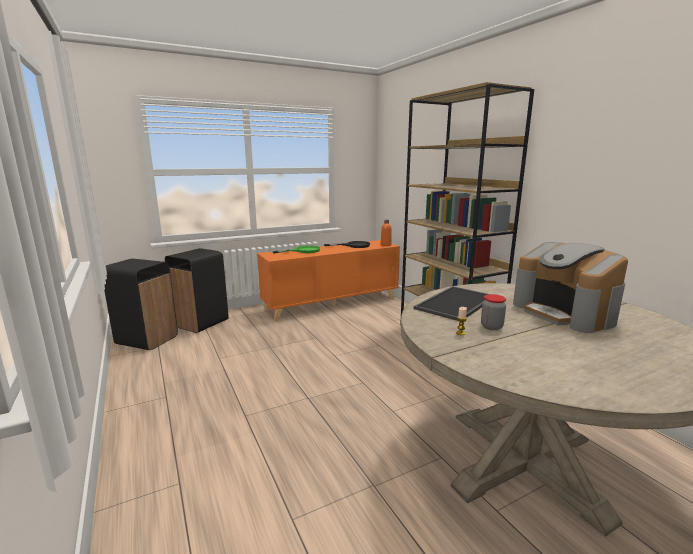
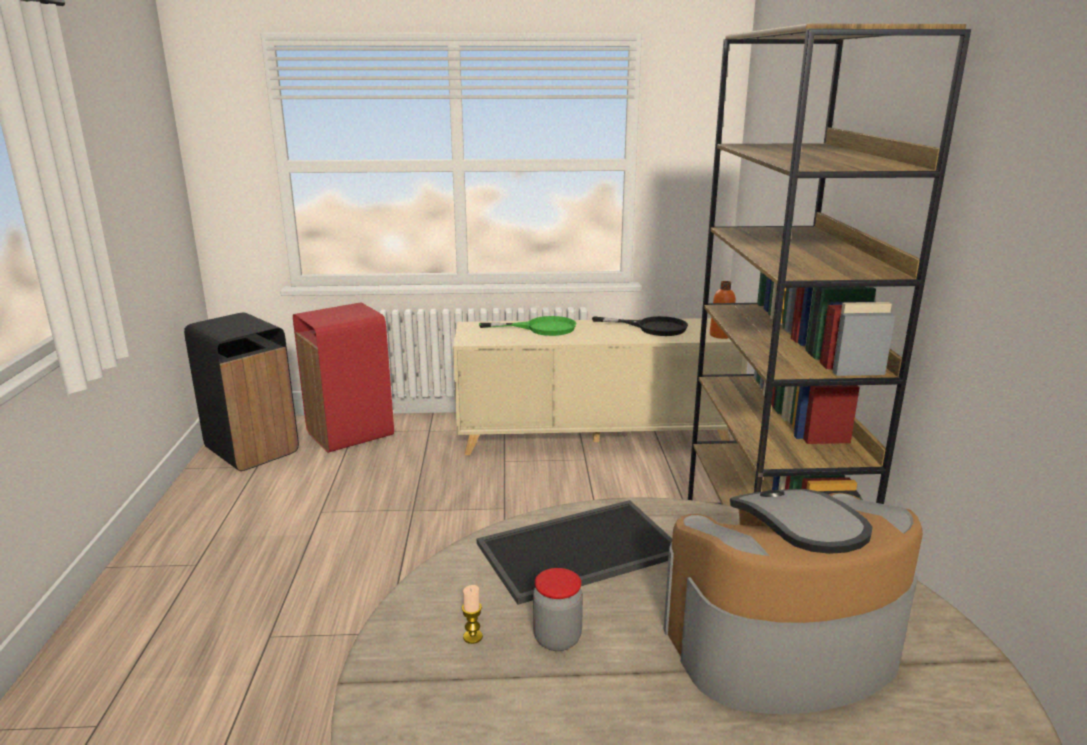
camera: 25 degrees right, 5 degrees up
black trash can [165,248,229,333] -> red trash can [293,302,394,453]
orange cabinet [257,240,400,321] -> beige cabinet [453,318,748,455]
coffee machine [513,242,628,333] -> coffee machine turned 75 degrees clockwise [664,489,923,714]

